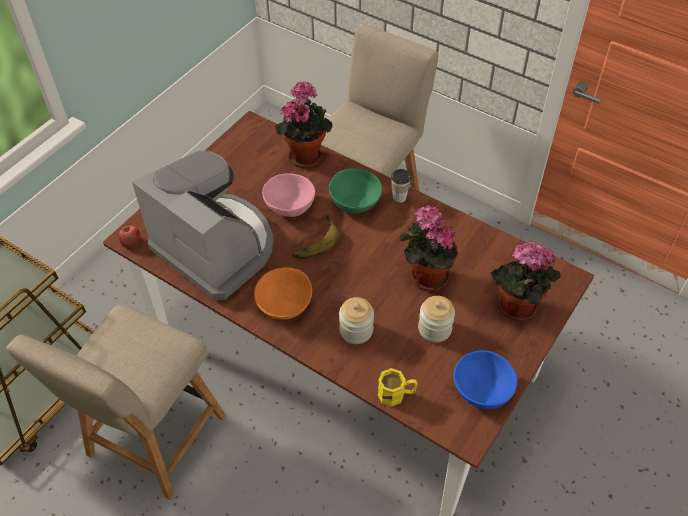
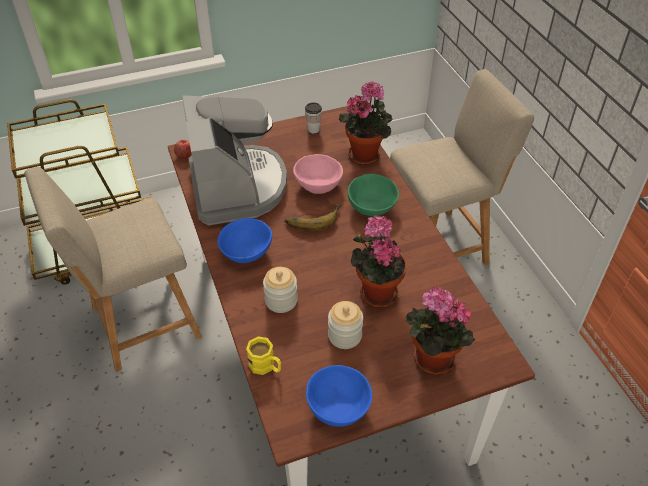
camera: 35 degrees right, 5 degrees down
orange bowl [254,267,312,320] -> blue bowl [218,218,272,263]
cup [391,169,411,203] -> cup moved to [305,102,322,133]

